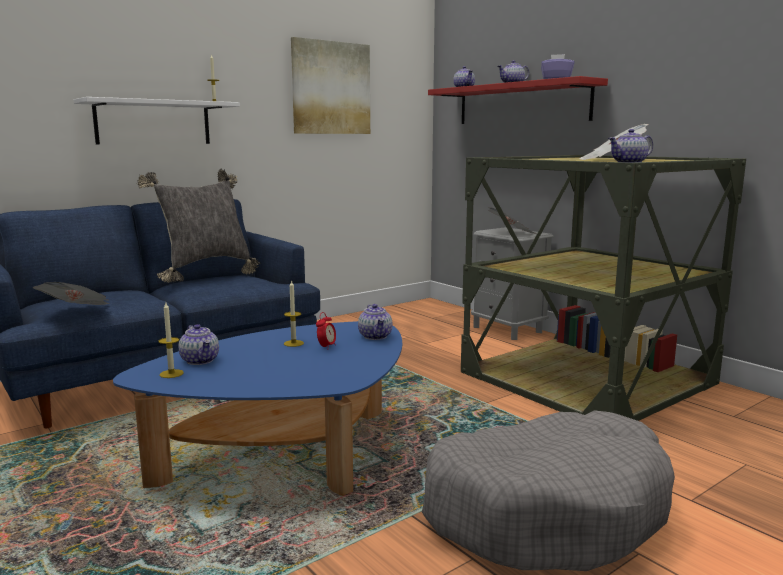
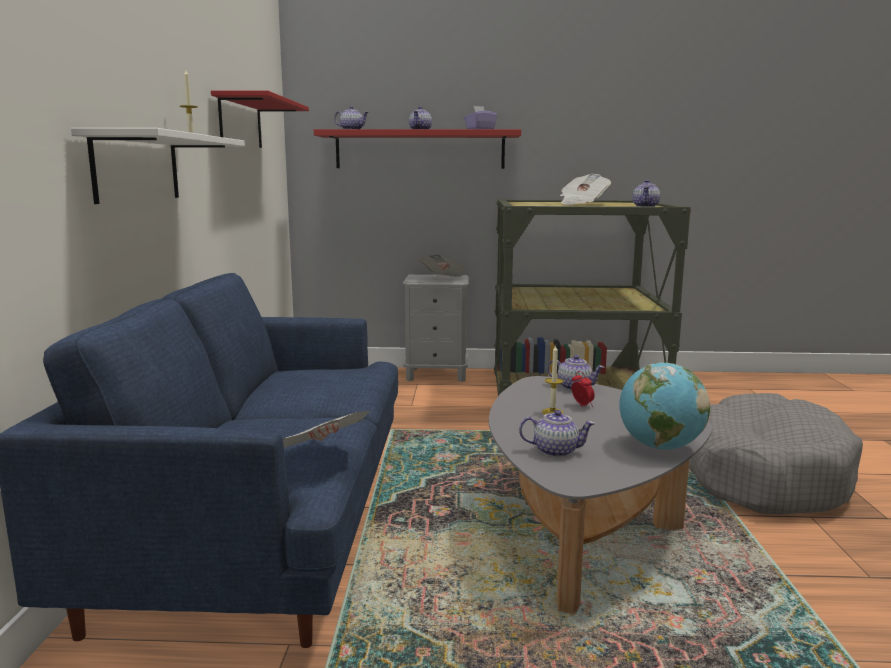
camera: 50 degrees left, 0 degrees up
blue coffee table [113,321,402,496] -> grey coffee table [489,376,713,614]
pillow [137,169,261,283] -> none
candle [159,303,184,378] -> none
picture [291,37,370,134] -> red shelf [211,90,309,148]
none -> globe [619,363,710,450]

